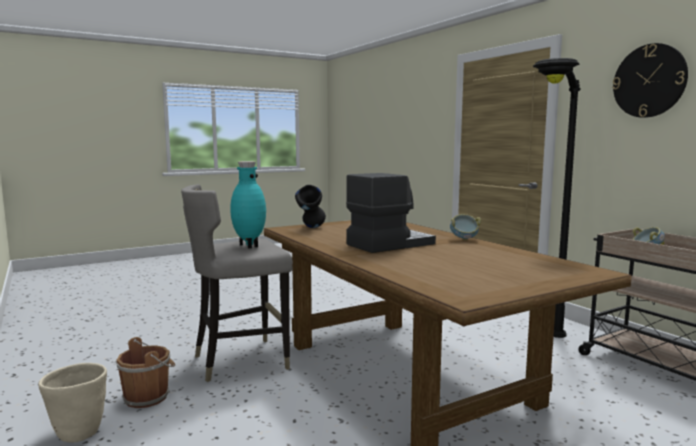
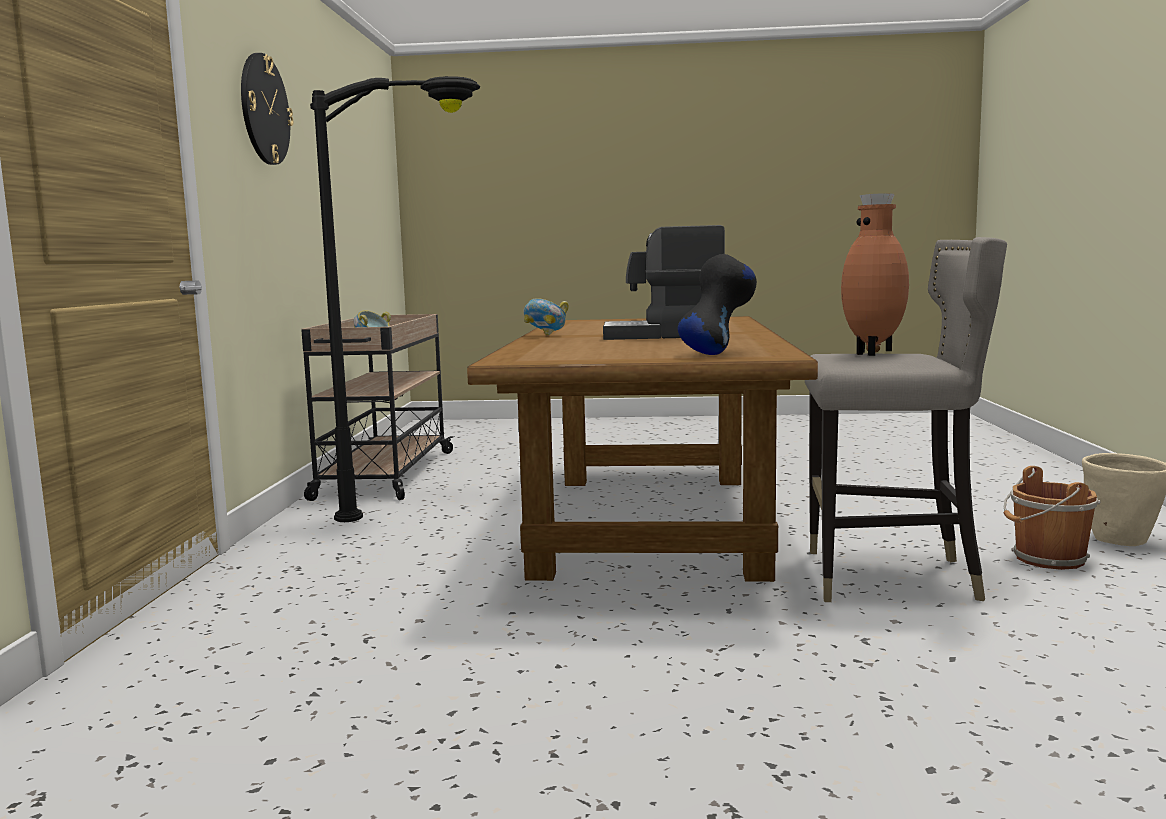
camera: 145 degrees left, 0 degrees up
turquoise vase [230,161,266,248] -> brown vase [841,193,909,356]

